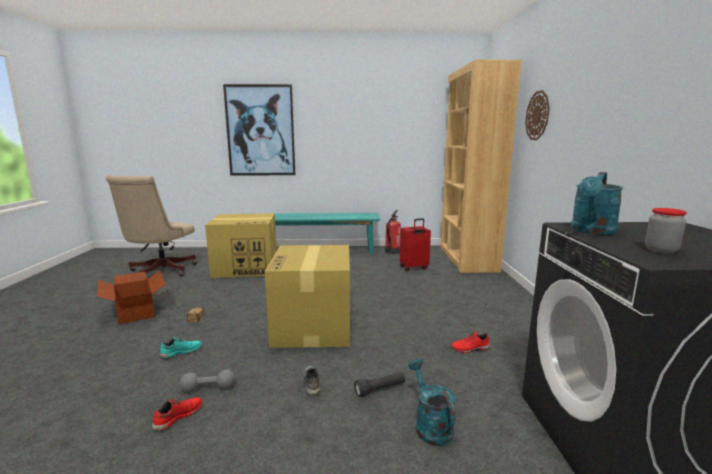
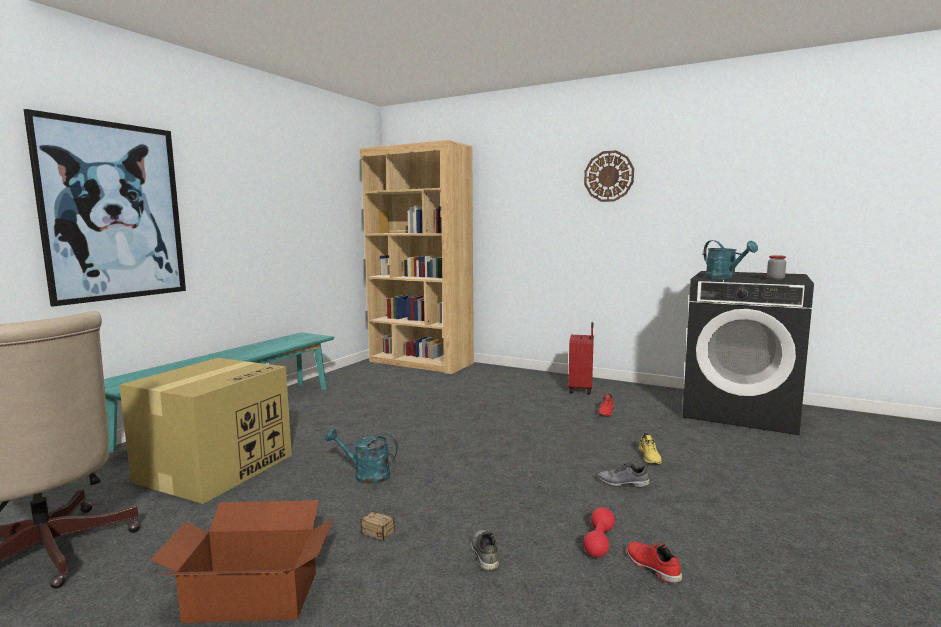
camera: 60 degrees left, 5 degrees down
turquoise shoe [159,337,202,359] -> grey shoe [471,530,499,571]
grey dumbbell [179,370,235,392] -> red dumbbell [584,507,615,558]
cardboard box [265,245,350,348] -> none
black flashlight [354,372,405,397] -> yellow shoe [639,433,662,464]
fire extinguisher [385,210,401,254] -> none
red suitcase [400,218,431,271] -> red suitcase moved to [568,322,594,395]
turquoise watering can [408,359,456,446] -> turquoise watering can moved to [325,428,398,484]
wall clock [525,90,550,140] -> wall clock moved to [584,150,634,202]

